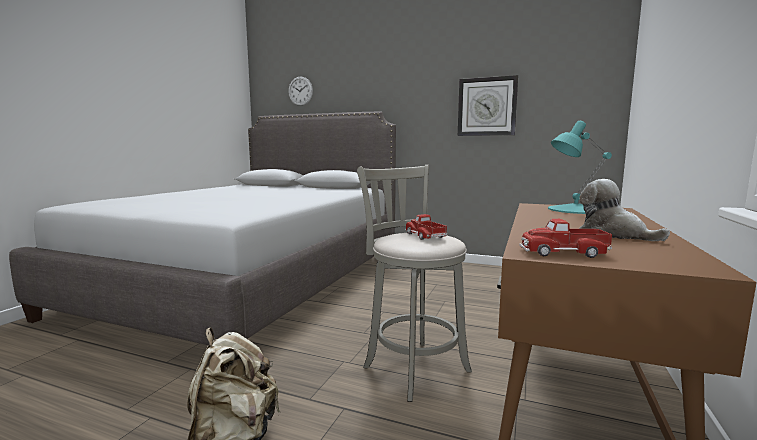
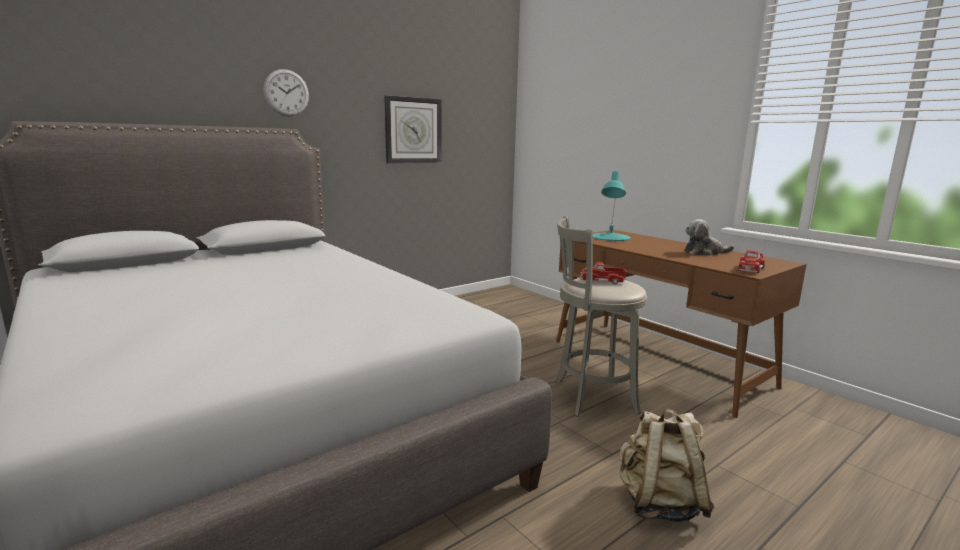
camera: 60 degrees left, 5 degrees up
wall clock [288,77,313,106] -> wall clock moved to [263,69,309,116]

